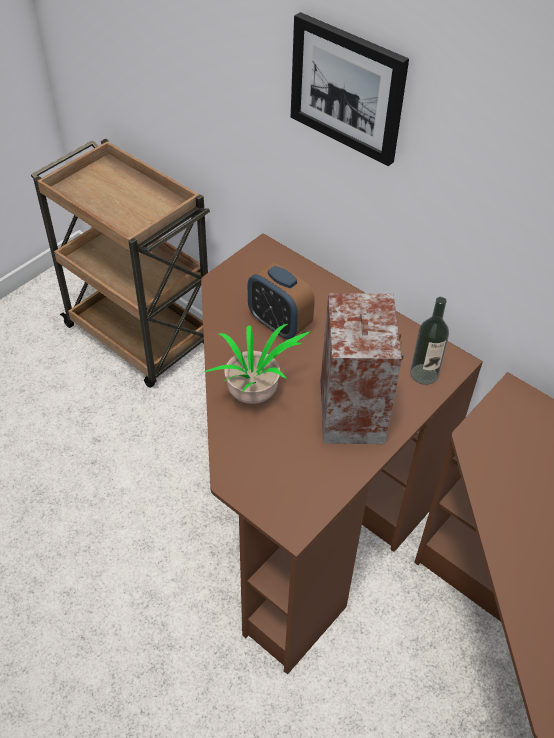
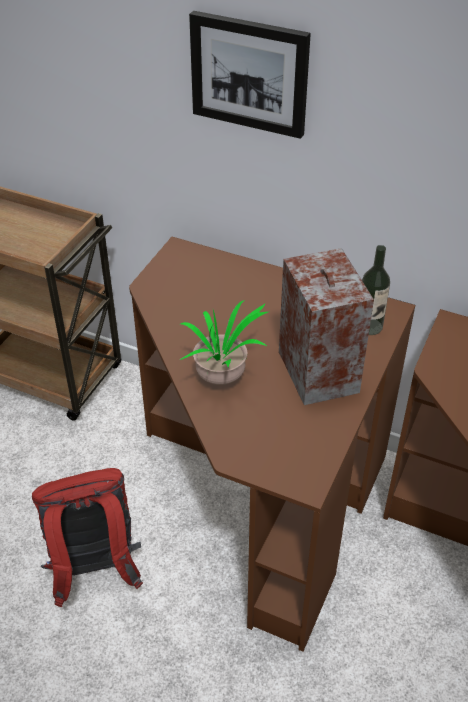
camera: 15 degrees left, 5 degrees down
alarm clock [248,263,315,339] -> none
none -> red backpack [32,468,143,607]

